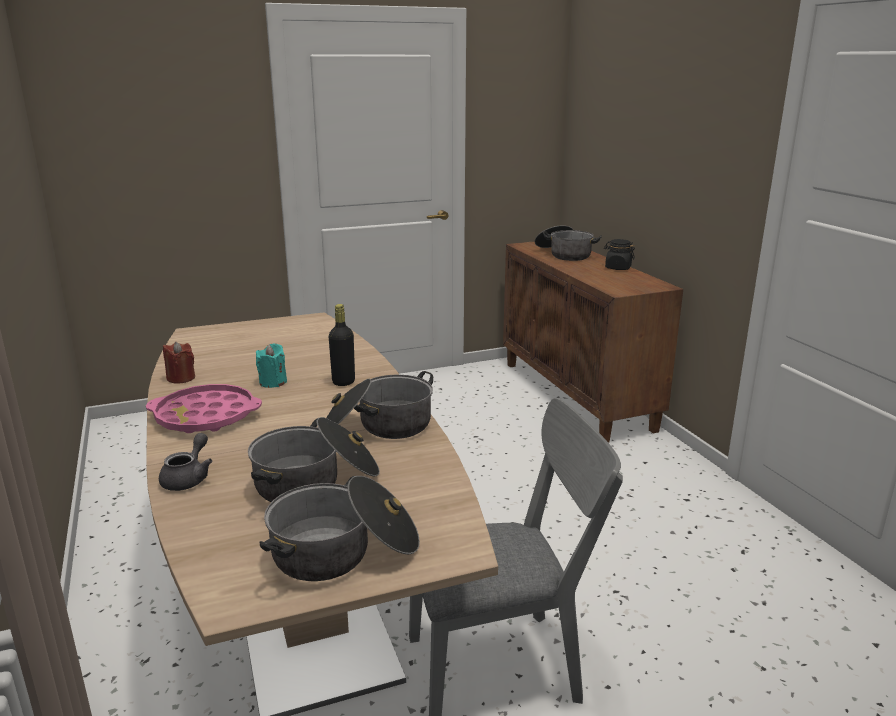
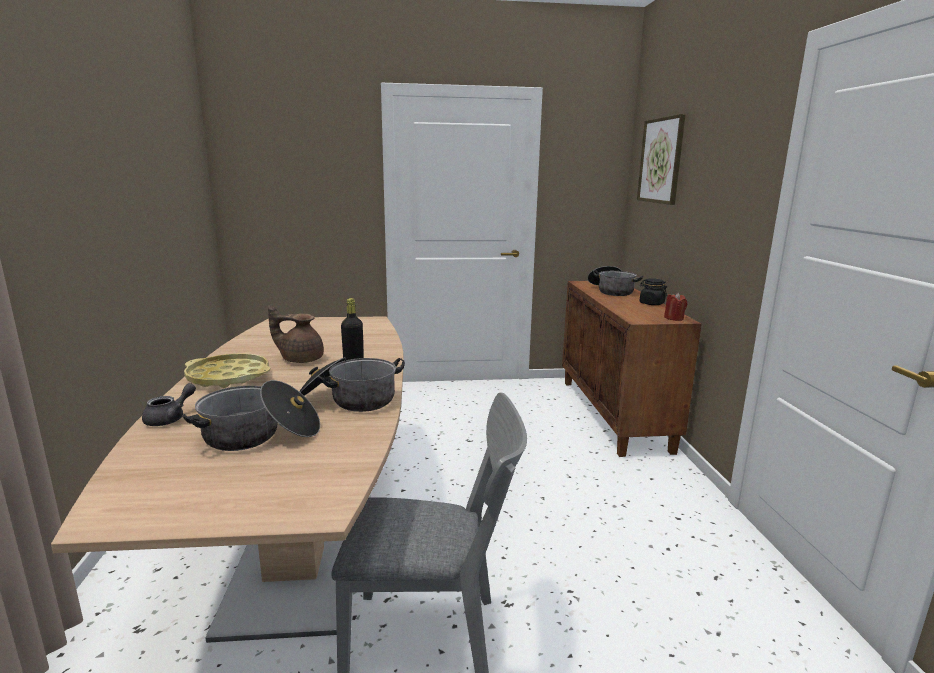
camera: 15 degrees right, 5 degrees down
pink tray [146,384,262,433] -> yellow tray [184,354,270,388]
red candle [163,342,195,383] -> red candle moved to [664,292,687,321]
turquoise candle [256,343,287,388] -> brown teapot [268,305,324,363]
cooking pot [260,476,420,581] -> none
none -> picture [637,114,686,205]

